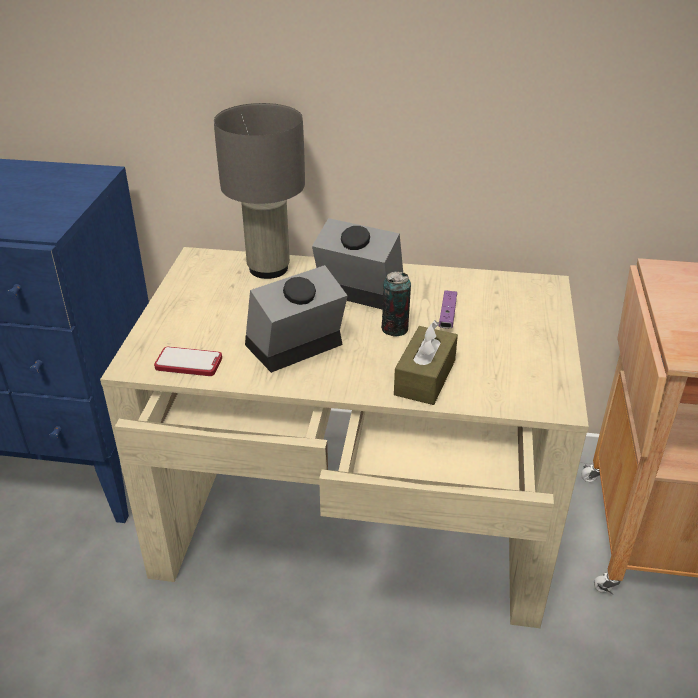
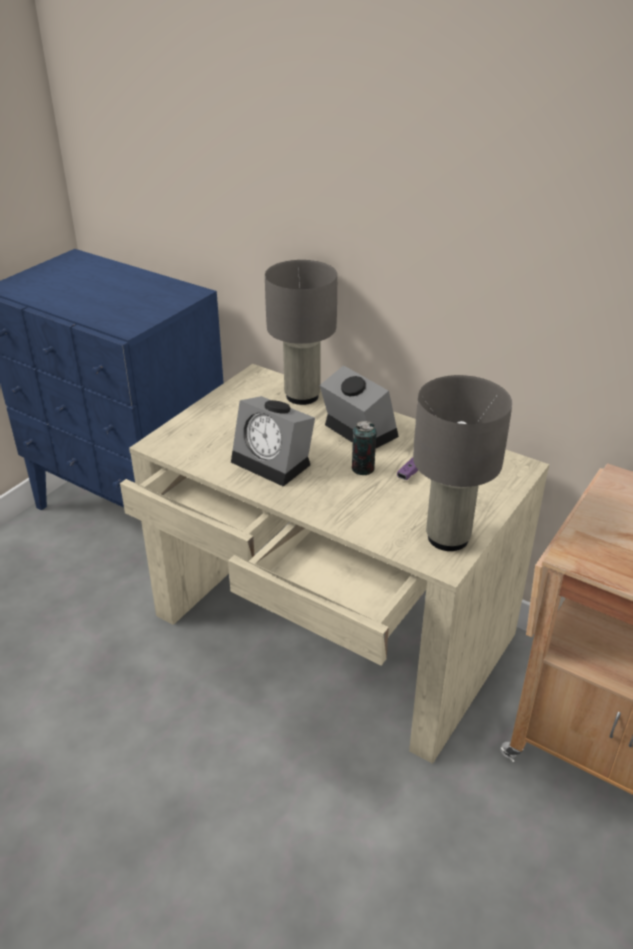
camera: 25 degrees right, 0 degrees up
phone [154,347,222,376] -> none
alarm clock [245,265,348,373] -> alarm clock turned 135 degrees counterclockwise [231,396,315,487]
brown tissue box [394,320,458,405] -> none
none -> grey table lamp [413,375,512,551]

